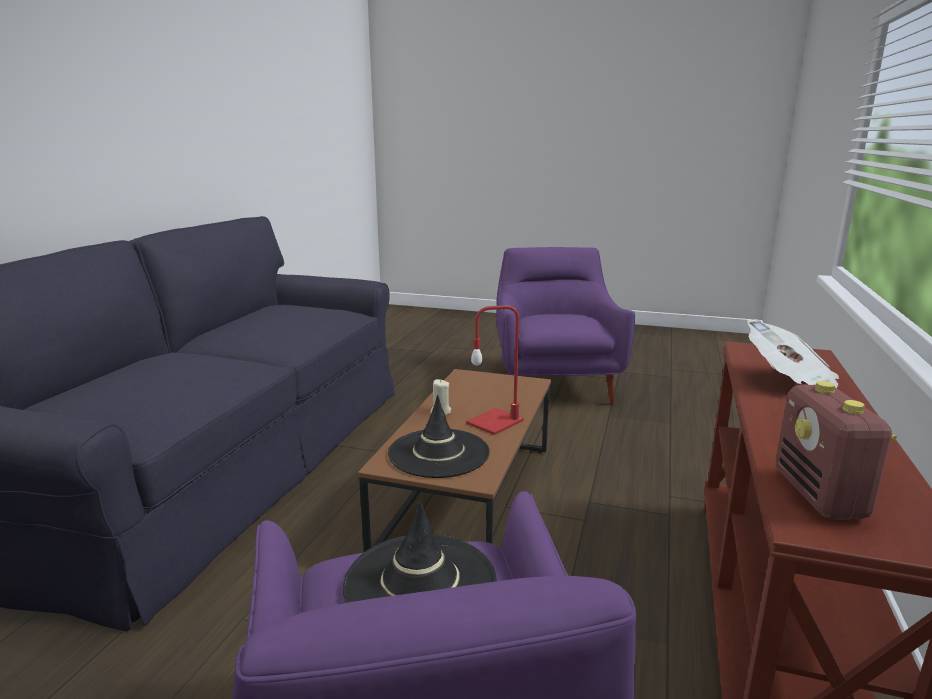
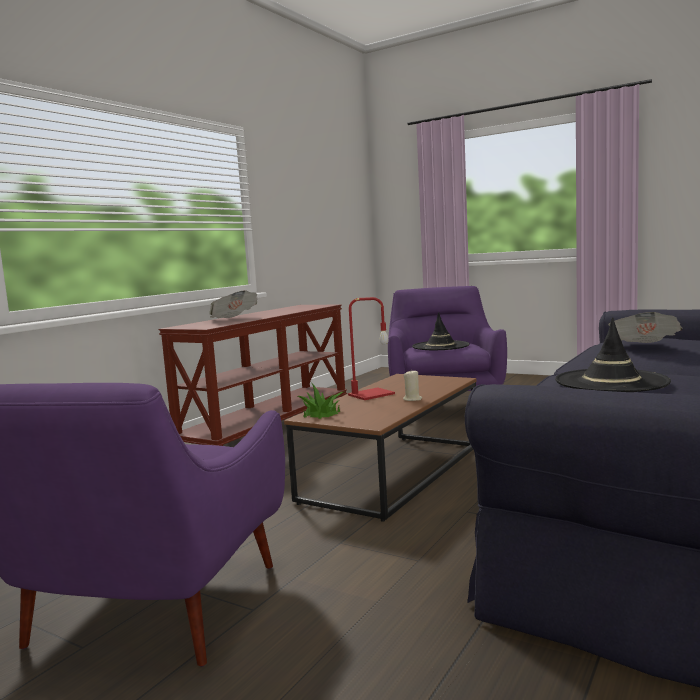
camera: 165 degrees left, 10 degrees down
black hat [388,395,490,478] -> black hat moved to [555,317,671,392]
radio [776,381,897,520] -> none
none -> potted plant [298,382,343,419]
none -> newspaper [608,312,682,343]

